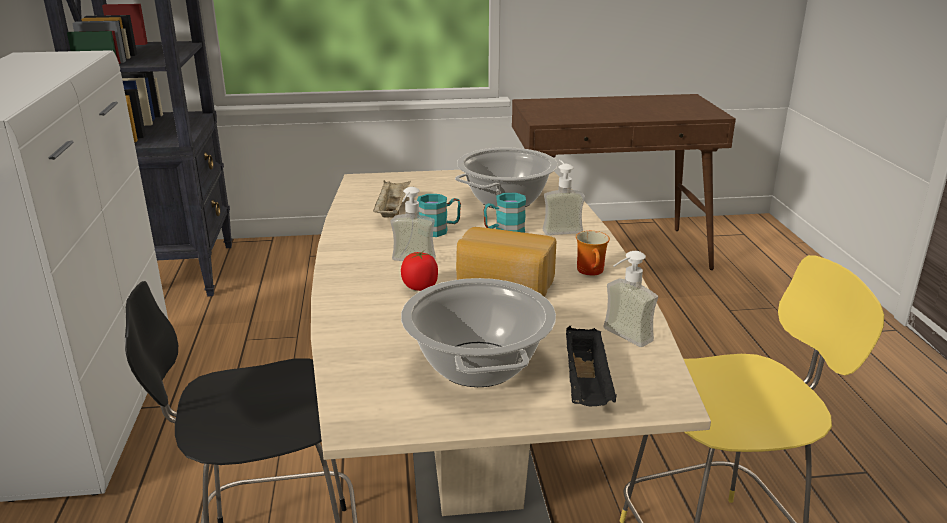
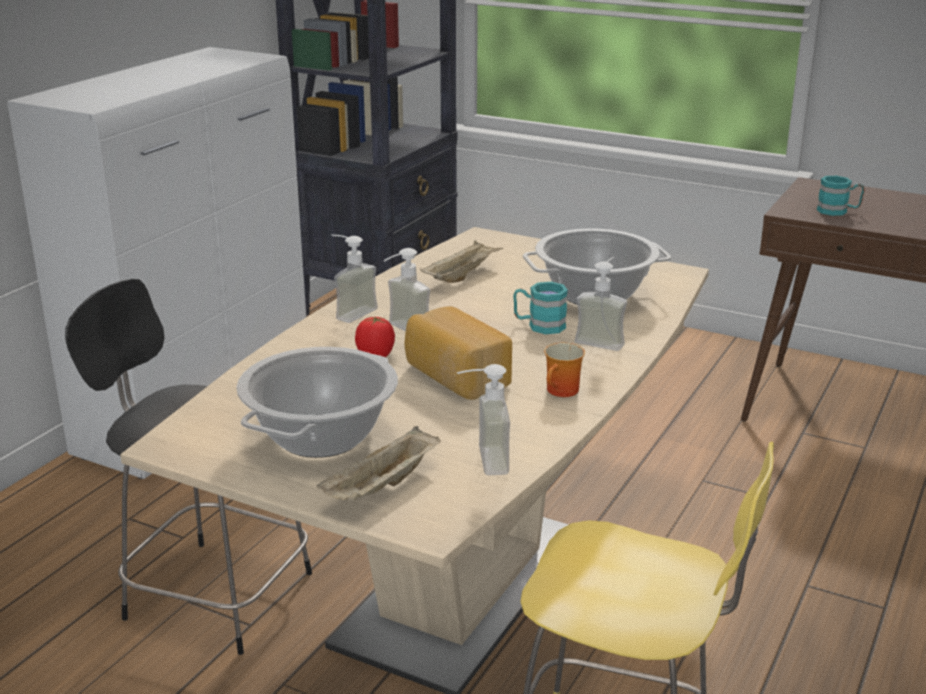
camera: 35 degrees right, 0 degrees up
turquoise mug [417,194,461,237] -> turquoise mug moved to [817,176,865,216]
black tray [566,326,617,406] -> beige tray [317,426,441,502]
none -> soap dispenser [332,235,378,323]

